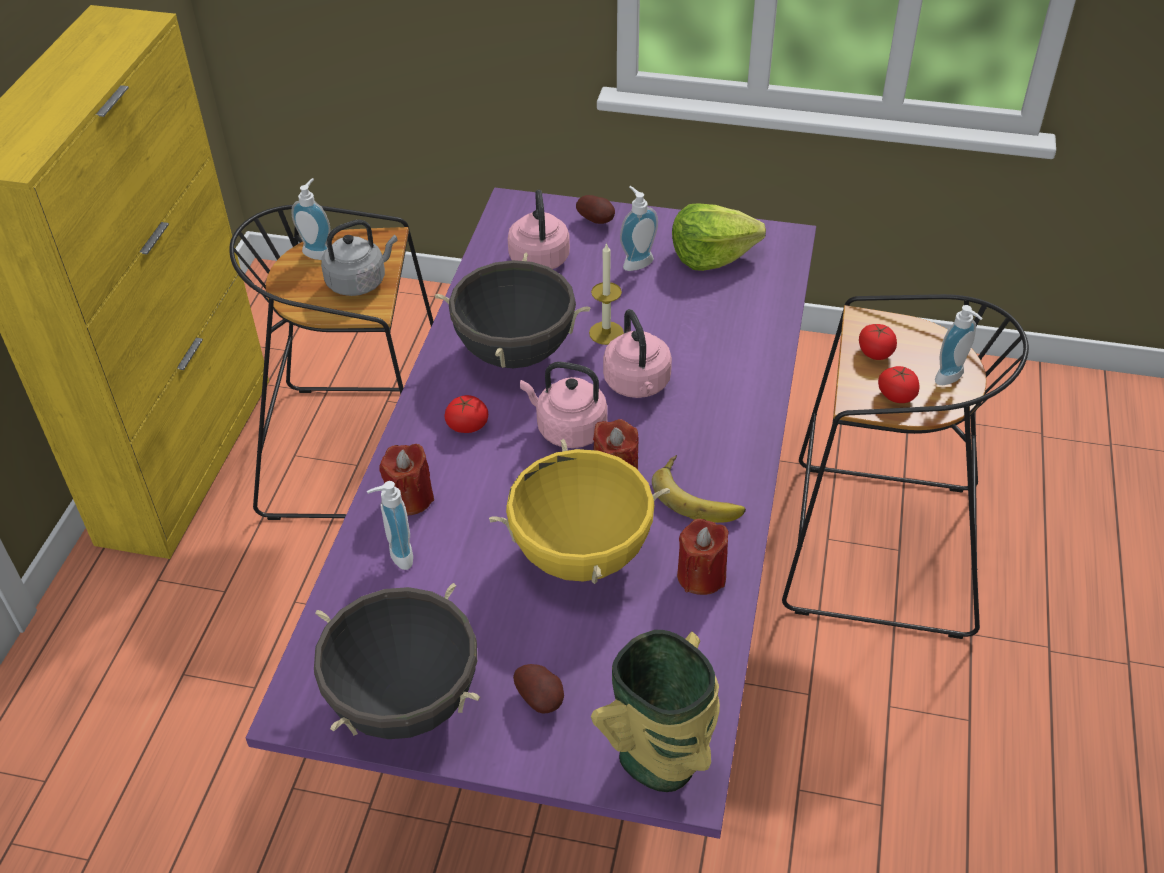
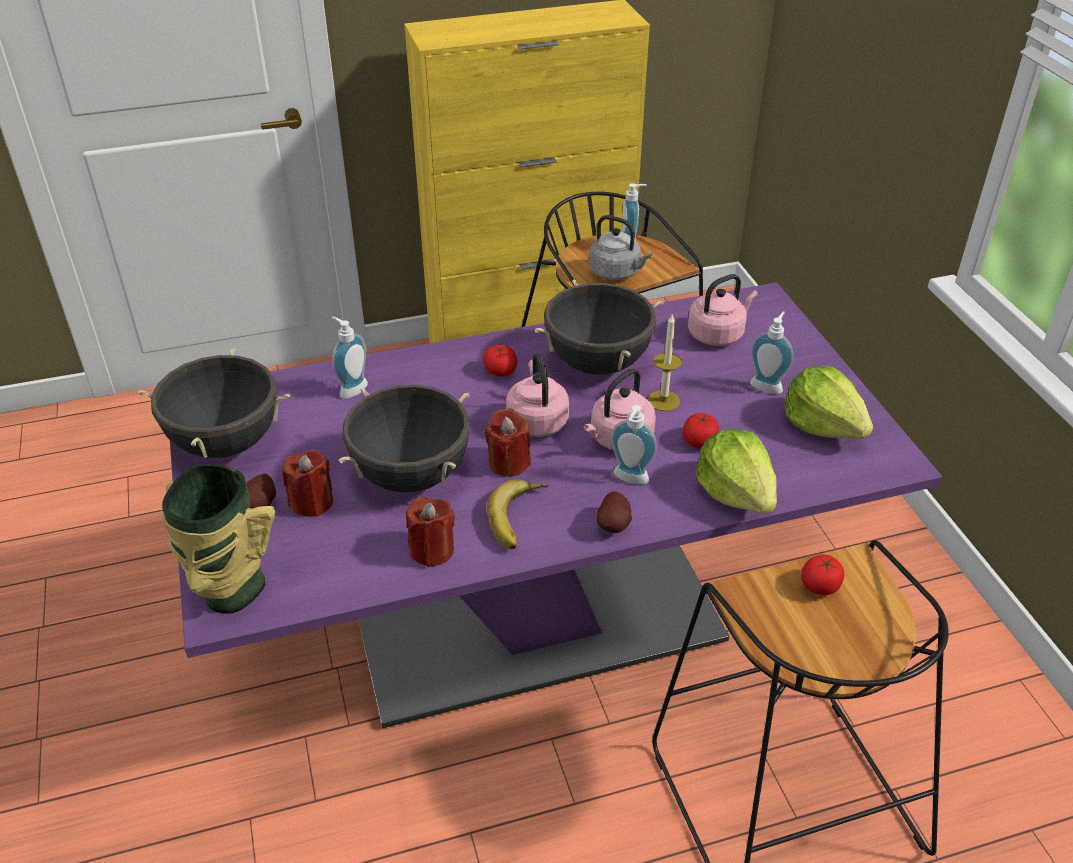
camera: 60 degrees right, 5 degrees down
red candle [379,444,434,516] -> red candle moved to [282,450,333,517]
yellow cooking pot [489,439,670,584] -> black cooking pot [338,384,470,493]
potato [576,195,615,224] -> potato moved to [596,491,632,533]
tomato [878,366,919,403] -> tomato moved to [682,413,719,448]
soap dispenser [935,305,982,385] -> soap dispenser moved to [611,405,657,484]
none -> lettuce [696,429,777,514]

